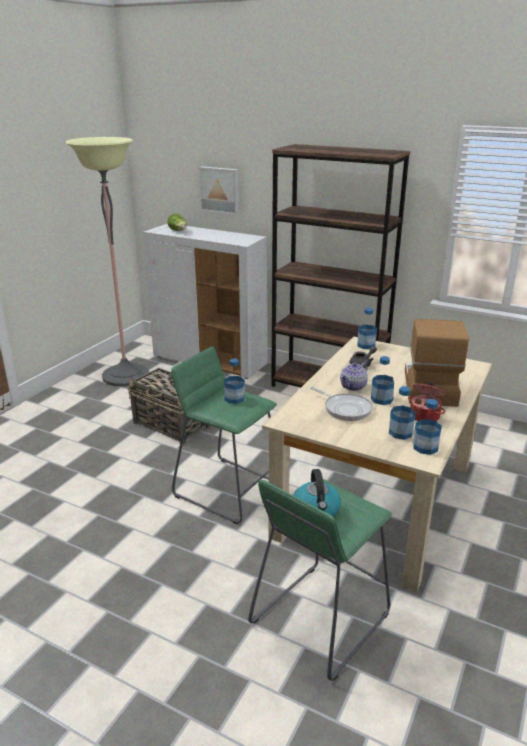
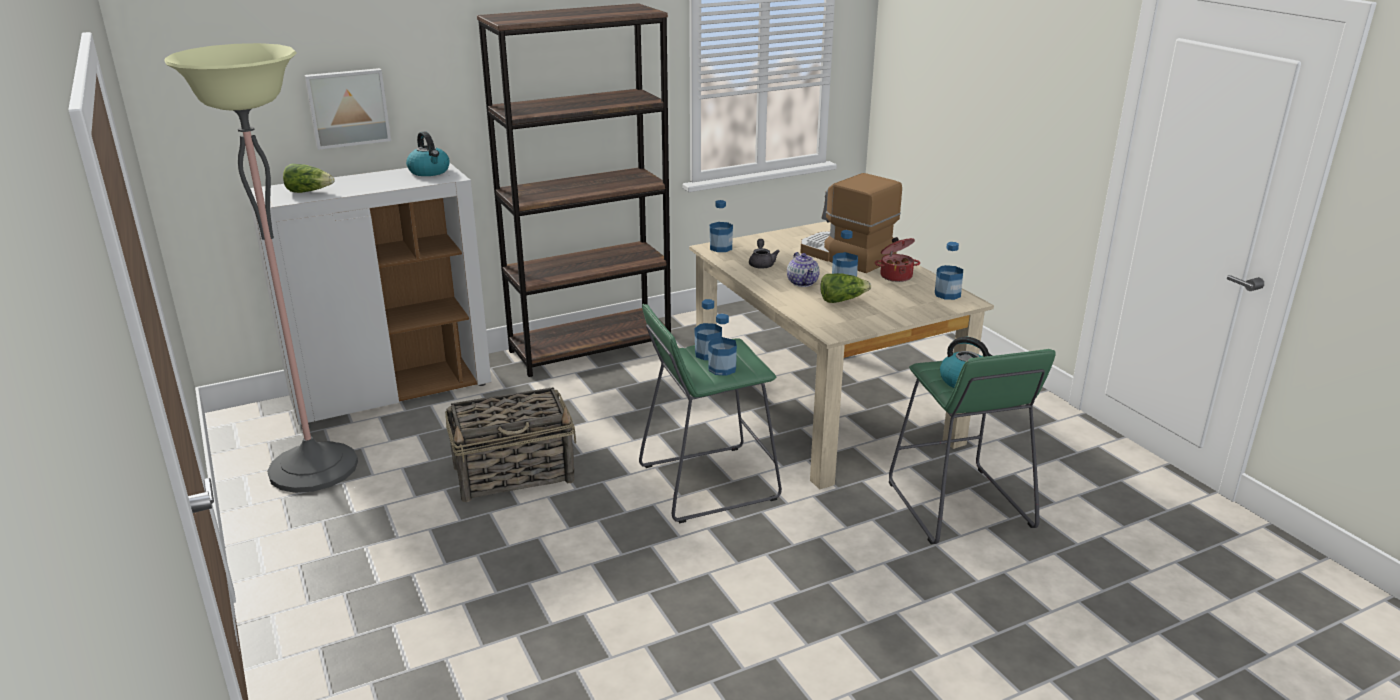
camera: 55 degrees left, 0 degrees up
frying pan [310,387,373,421] -> lettuce [820,273,871,303]
bottle [389,386,416,440] -> bottle moved to [708,314,737,376]
none -> kettle [406,131,450,176]

